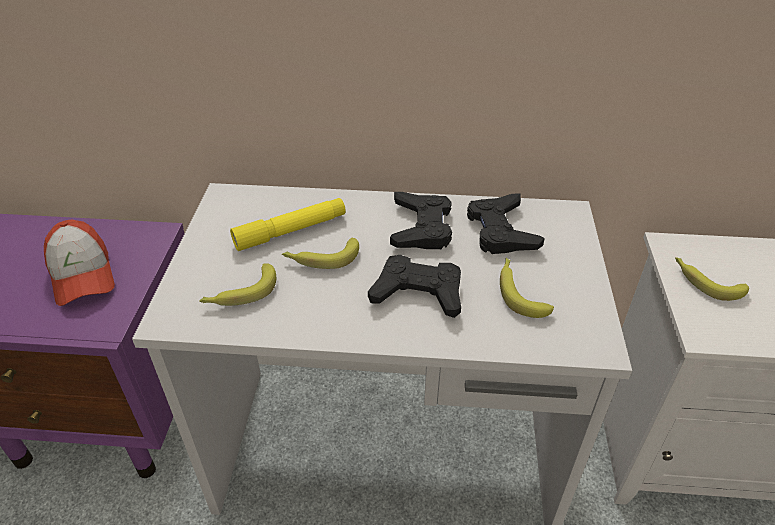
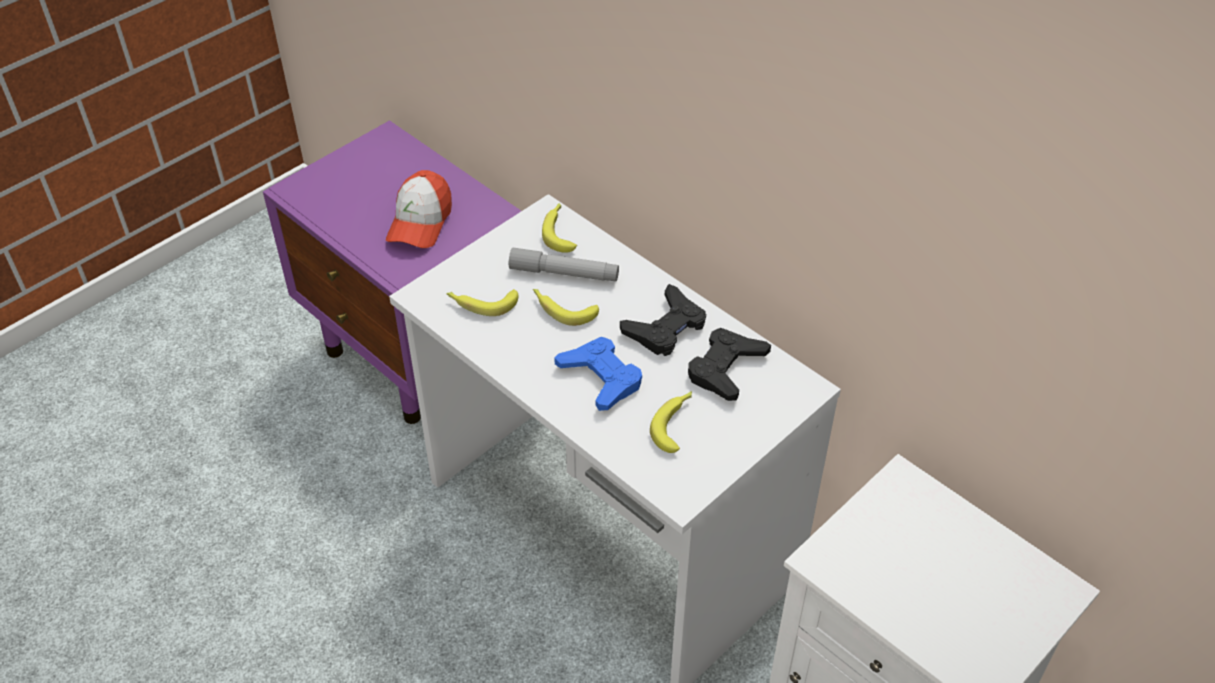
camera: 40 degrees right, 5 degrees up
yellow flashlight [230,198,346,251] -> grey flashlight [509,248,619,282]
black game controller [368,255,461,318] -> blue game controller [554,337,642,411]
banana [675,257,749,301] -> banana moved to [542,203,577,253]

